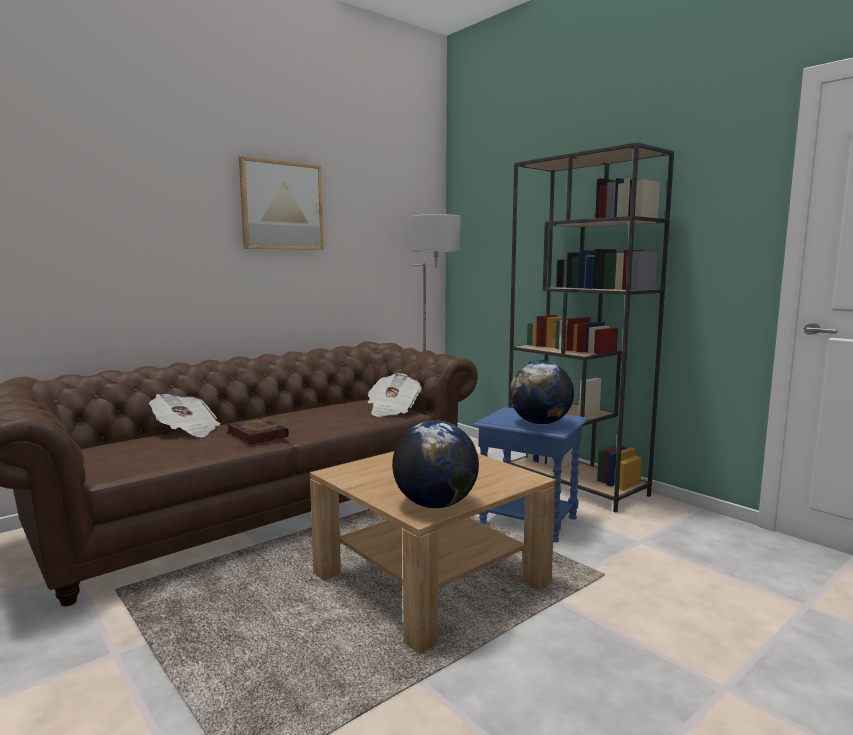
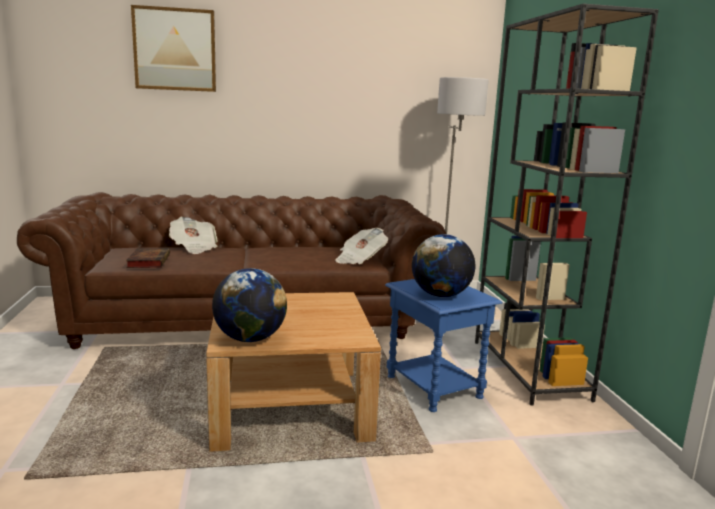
camera: 30 degrees right, 5 degrees up
book [226,417,289,445] -> book moved to [126,248,170,268]
picture [239,156,324,250] -> picture moved to [131,5,216,92]

